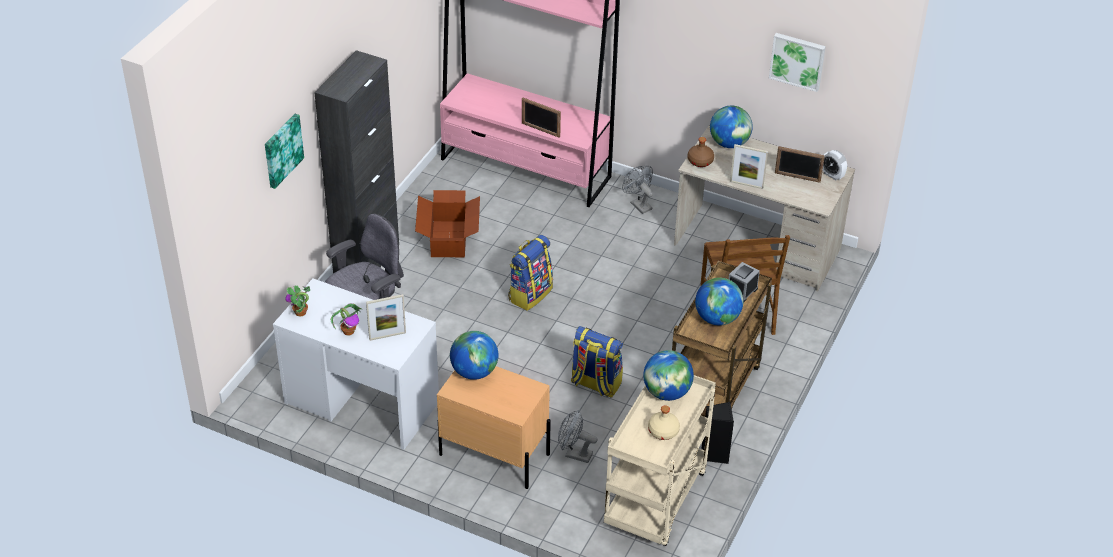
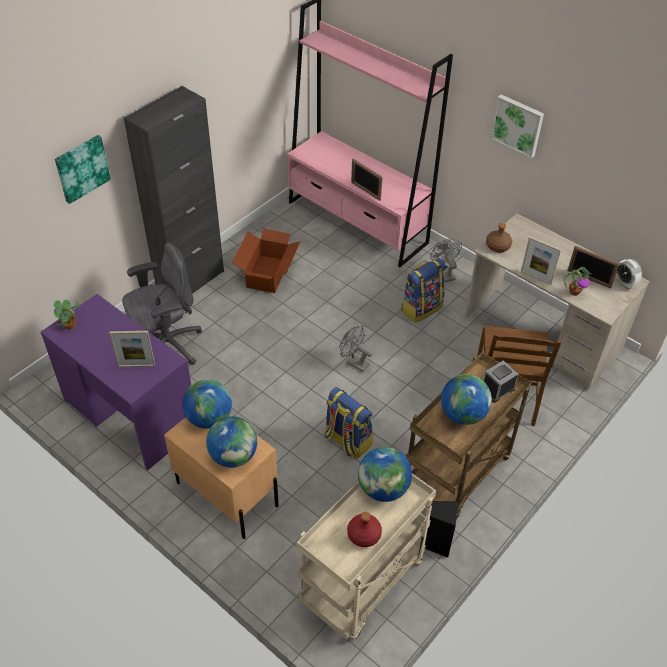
camera: 15 degrees right, 5 degrees up
white desk [273,278,439,450] -> purple desk [41,294,191,470]
potted plant [331,303,362,336] -> potted plant moved to [564,267,591,296]
backpack [508,235,553,311] -> backpack moved to [401,258,446,323]
grey fan [558,410,597,463] -> grey fan moved to [339,326,373,372]
beige bottle [648,405,680,440] -> red bottle [347,512,382,547]
globe [710,106,753,148] -> globe moved to [206,416,257,468]
picture [769,33,826,92] -> picture moved to [490,95,544,158]

